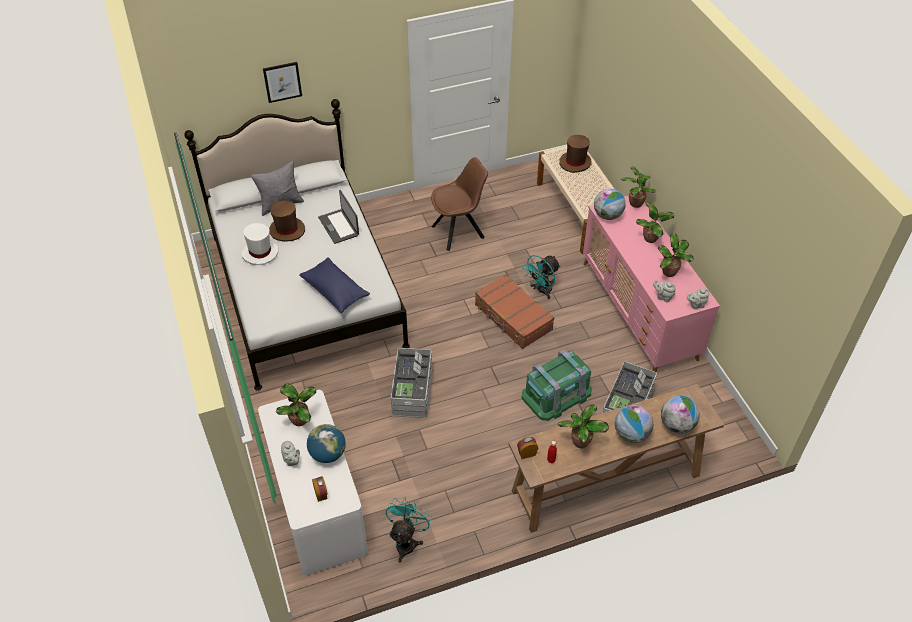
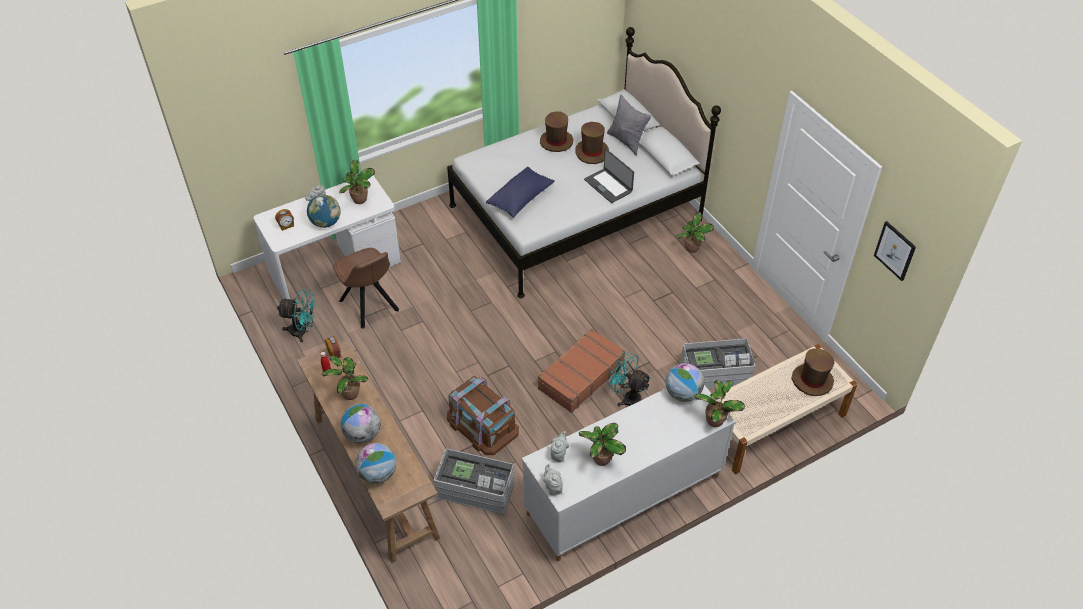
camera: 80 degrees right, 0 degrees up
white hat [242,223,278,265] -> brown hat [540,111,573,152]
picture [263,62,302,103] -> picture moved to [874,221,916,281]
laptop [318,190,359,244] -> laptop turned 90 degrees counterclockwise [584,149,634,203]
grey storage box [391,348,433,418] -> grey storage box moved to [680,338,755,389]
brown chair [431,157,488,251] -> brown chair moved to [333,248,399,329]
green storage box [521,350,592,421] -> brown storage box [447,376,519,455]
pink dresser [583,195,720,372] -> white dresser [522,385,736,562]
potted plant [636,202,674,243] -> potted plant moved to [675,213,714,253]

